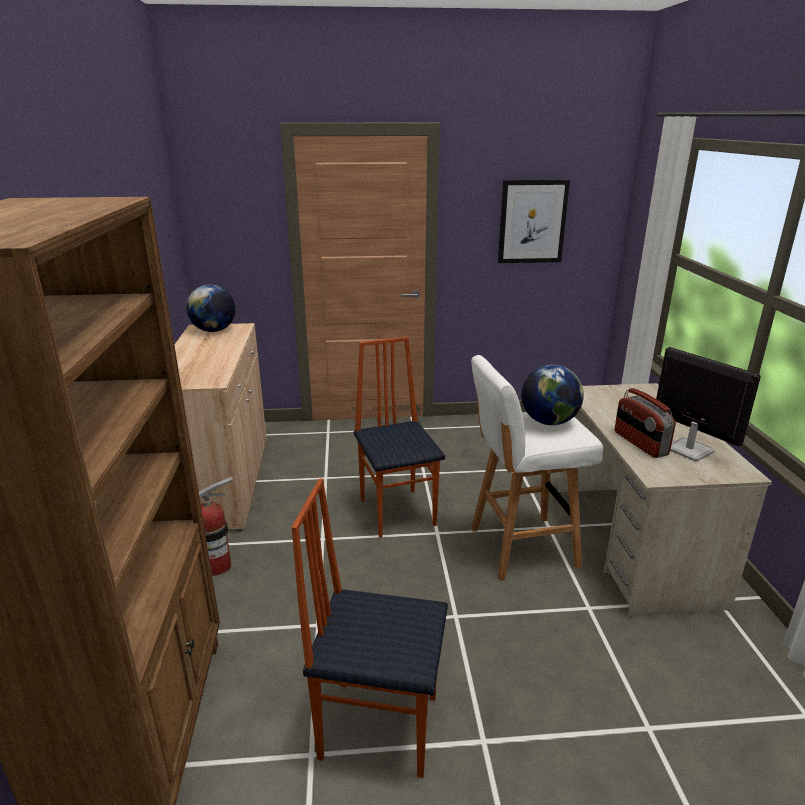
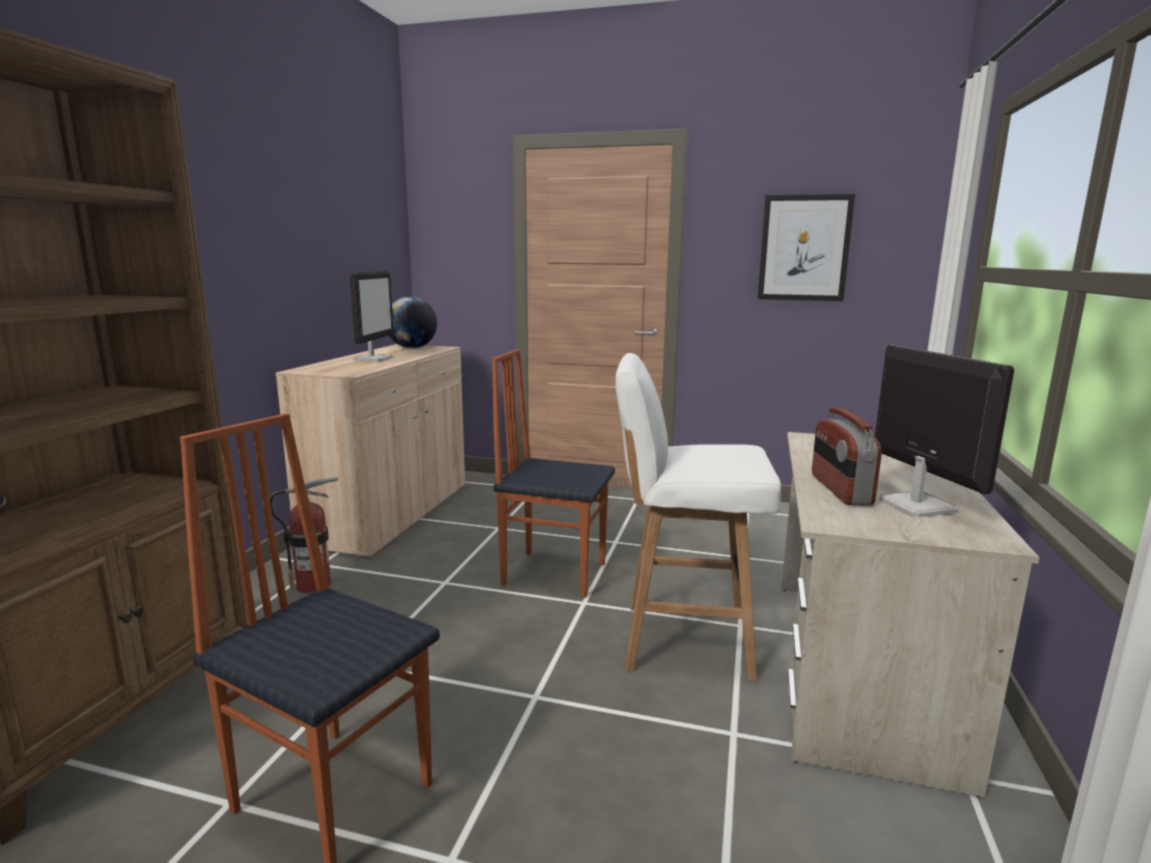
camera: 20 degrees right, 10 degrees down
chair [354,337,445,537] -> chair turned 75 degrees counterclockwise [492,349,615,598]
globe [521,365,584,425] -> none
none -> monitor [350,271,394,361]

